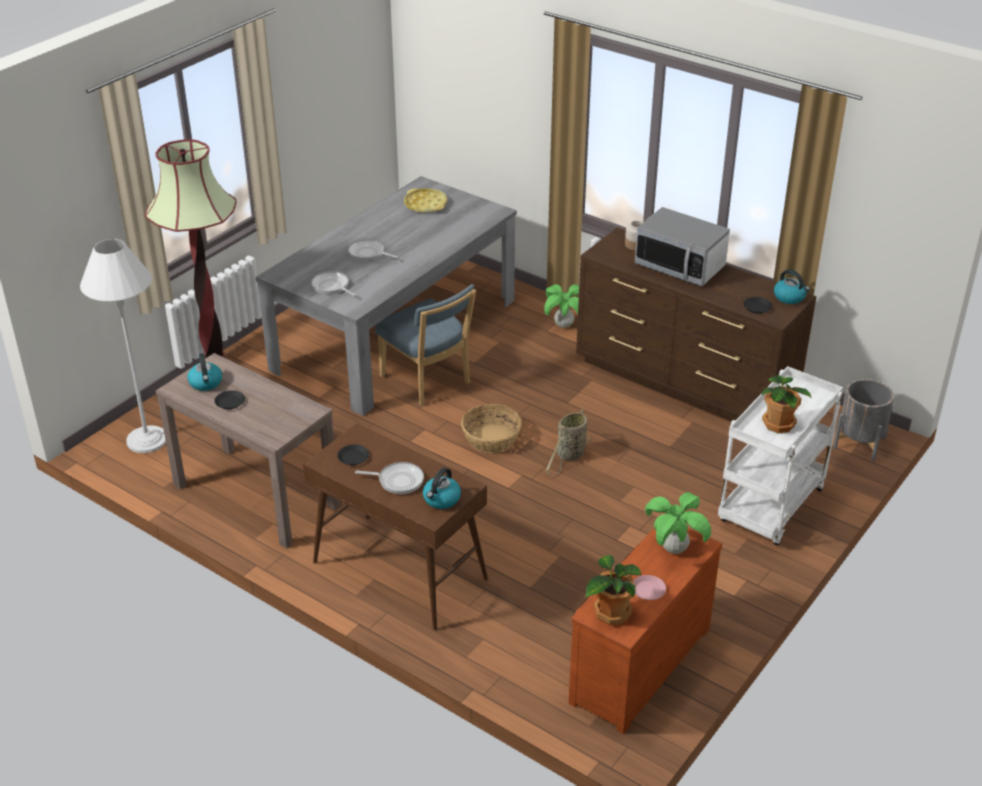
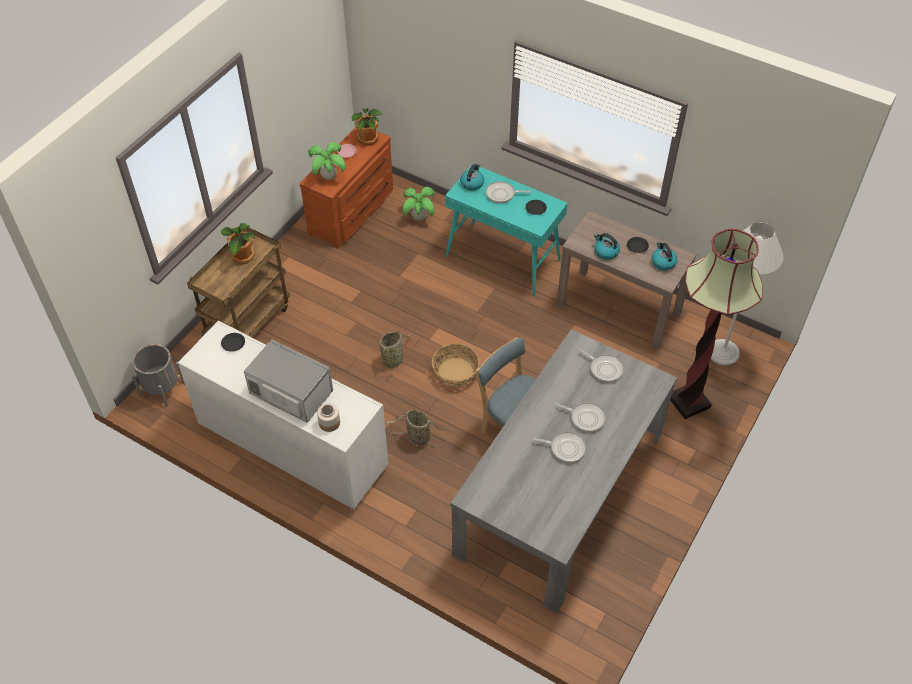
camera: 175 degrees right, 15 degrees up
brown console table [303,423,488,630] -> turquoise console table [445,164,568,296]
yellow tray [404,189,447,213] -> none
potted plant [544,284,579,328] -> potted plant moved to [403,187,434,221]
brown dresser [576,227,816,421] -> white dresser [178,320,388,509]
white cart [718,366,843,546] -> brown cart [187,227,290,337]
kettle [774,269,810,304] -> kettle moved to [594,233,620,260]
none -> basket [385,409,445,447]
none -> frying pan [532,432,586,463]

